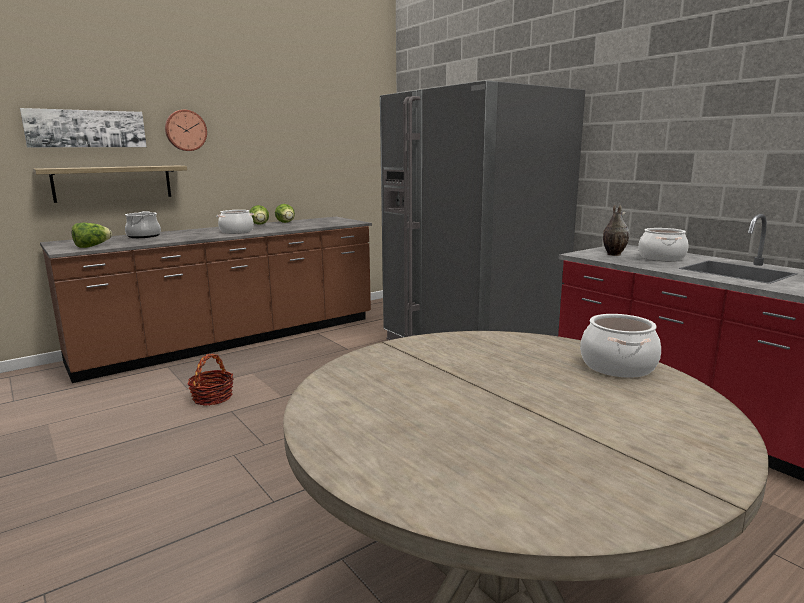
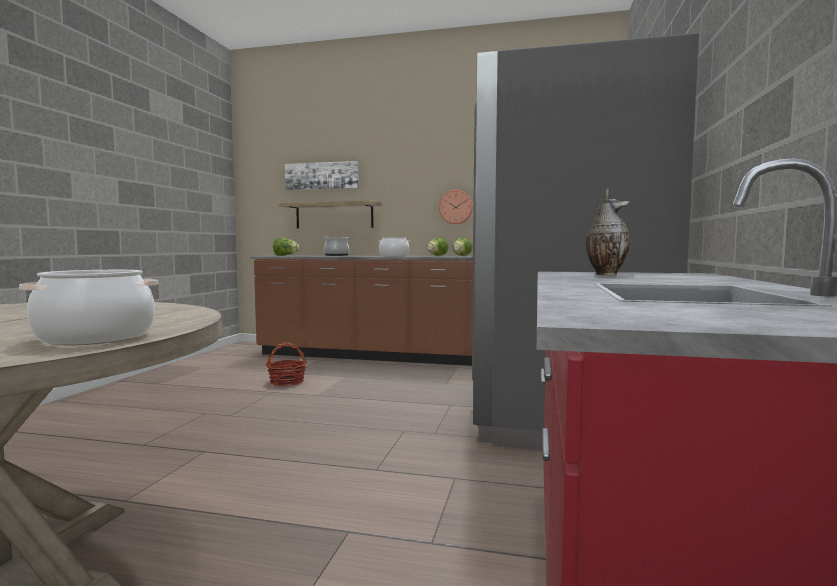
camera: 50 degrees right, 10 degrees down
wall clock [165,110,207,151] -> wall clock moved to [439,190,473,224]
cooking pot [638,228,688,261] -> none

